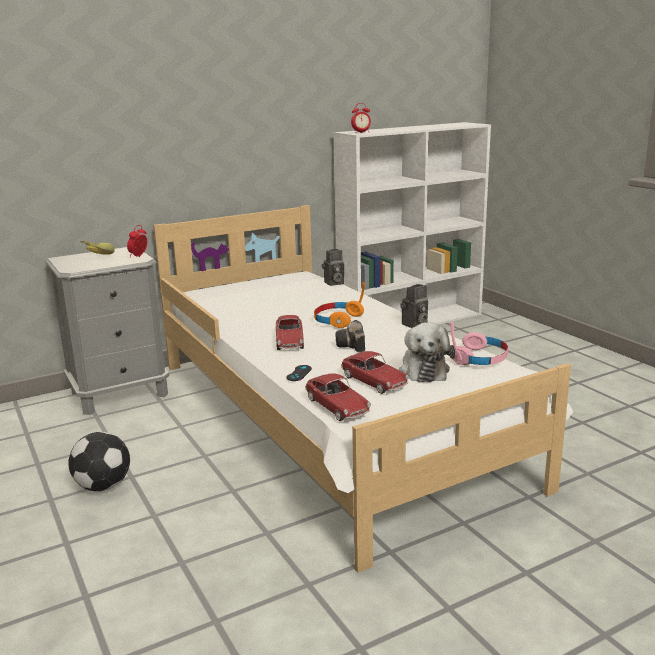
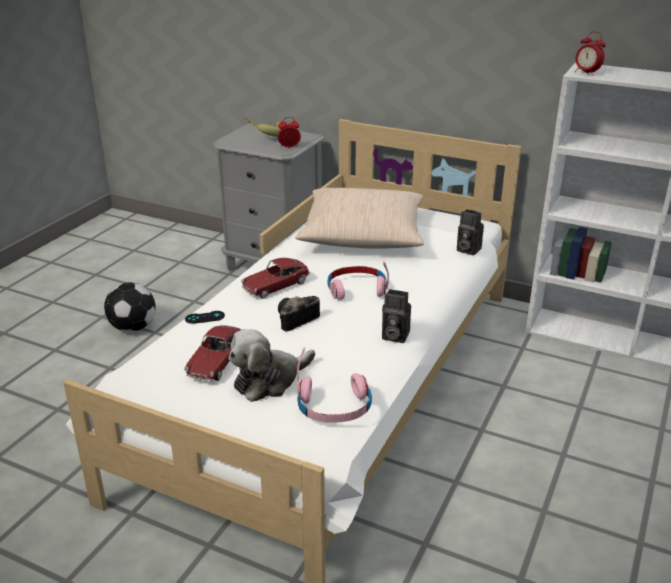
camera: 55 degrees right, 10 degrees up
toy car [305,373,371,421] -> none
orange headphones [314,282,365,328] -> pink headphones [327,261,389,300]
none -> beige pillow [295,188,424,249]

